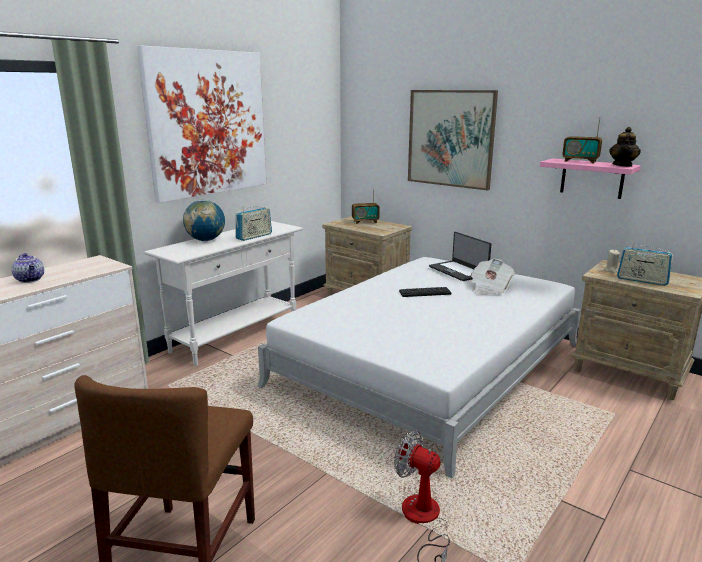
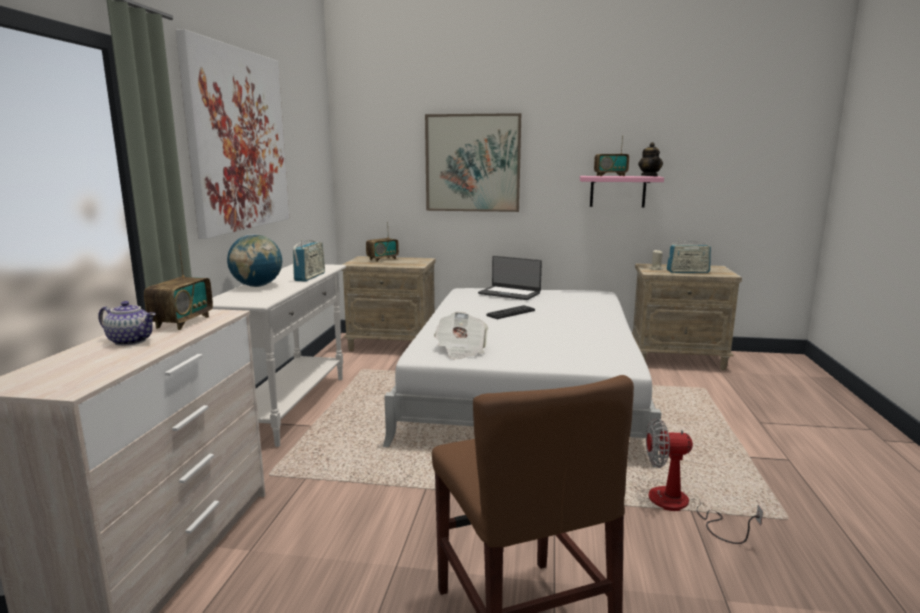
camera: 30 degrees left, 5 degrees down
newspaper [471,259,515,295] -> newspaper moved to [434,312,488,360]
none -> radio [144,245,213,330]

